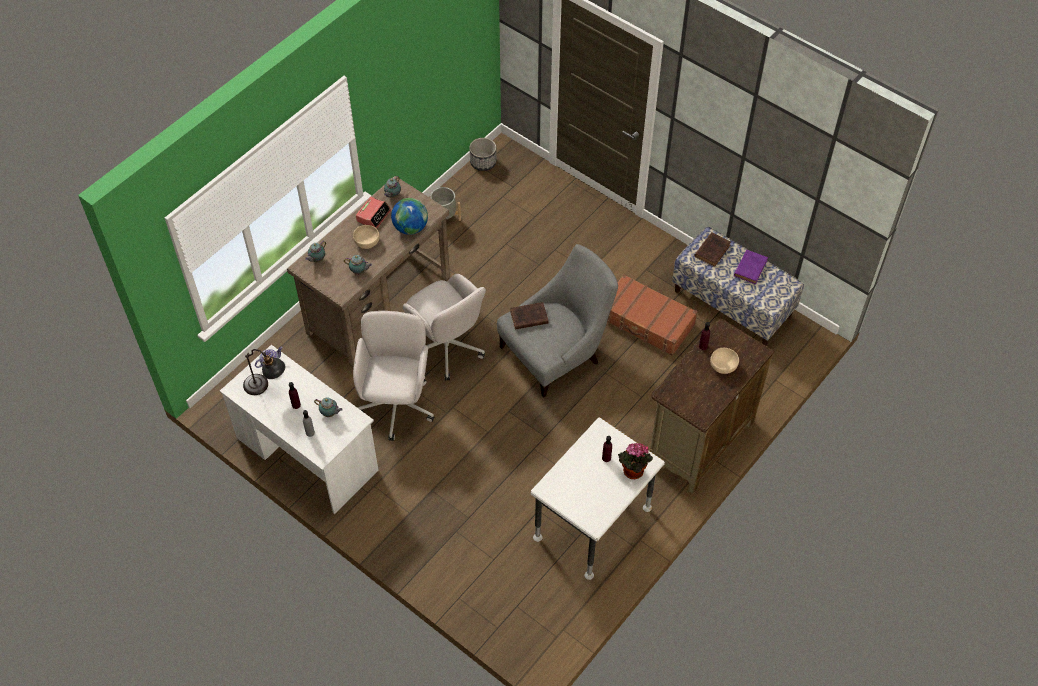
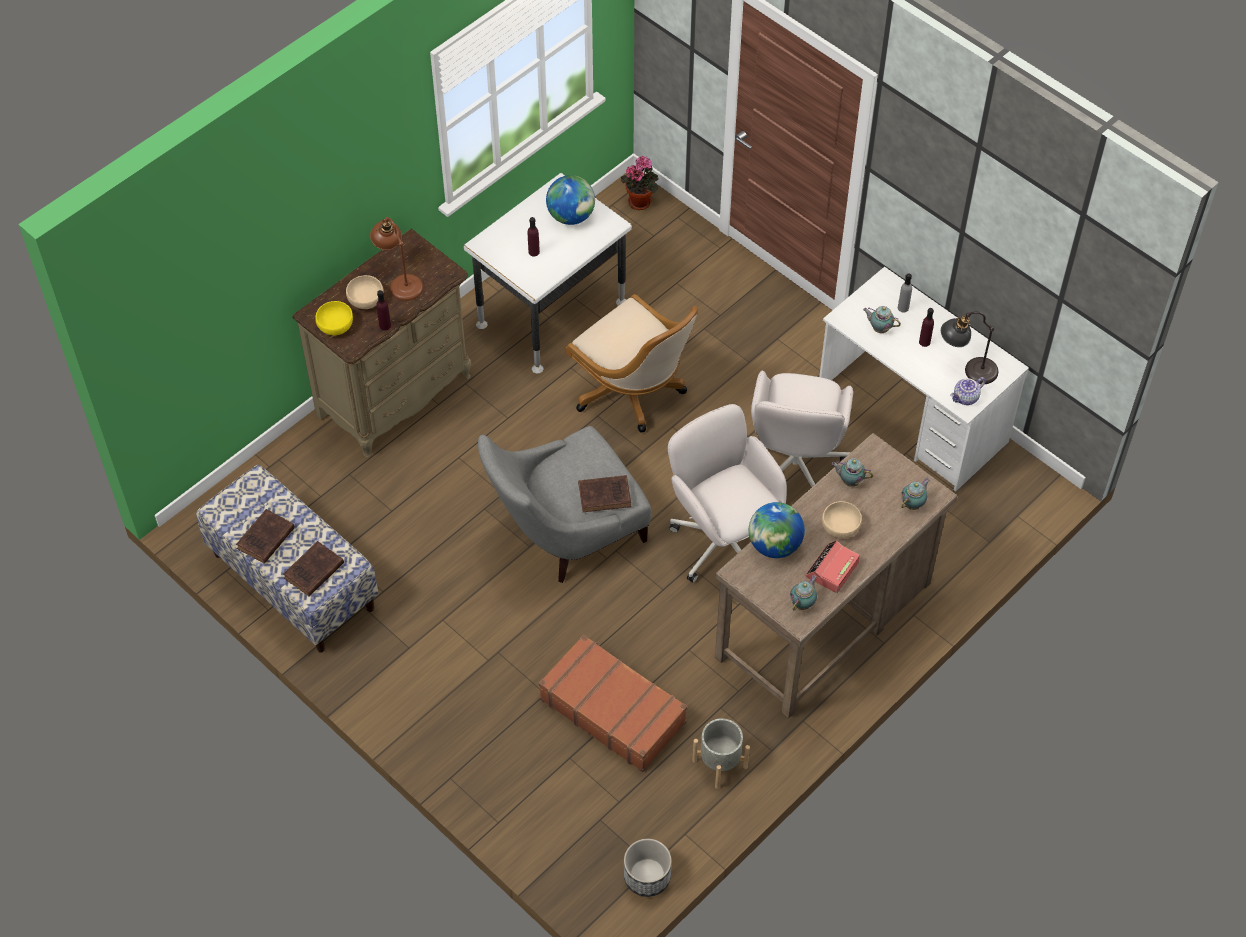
camera: 175 degrees left, 0 degrees up
brown suitcase [607,274,698,356] -> brown suitcase moved to [539,635,687,772]
potted plant [618,443,653,479] -> potted plant moved to [621,155,659,210]
purple book [734,250,768,284] -> brown book [236,509,295,564]
none -> yellow bowl [315,301,353,335]
none -> brown table lamp [370,217,423,301]
none -> globe [546,175,595,225]
none -> office chair [565,294,698,433]

